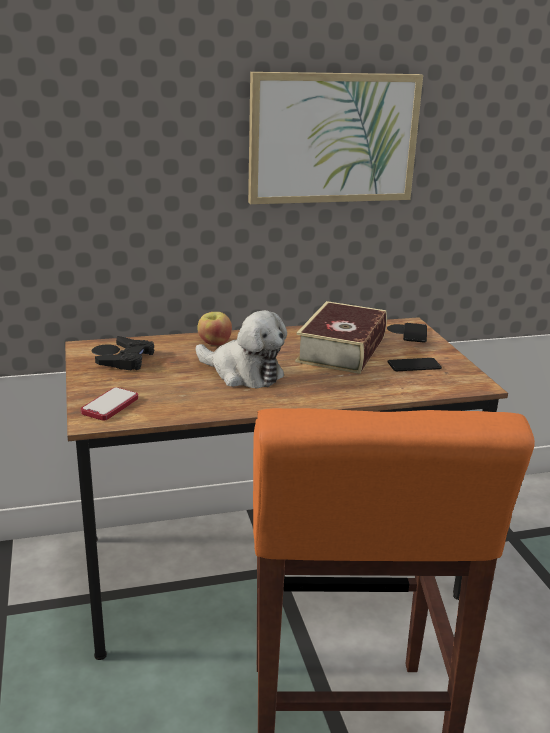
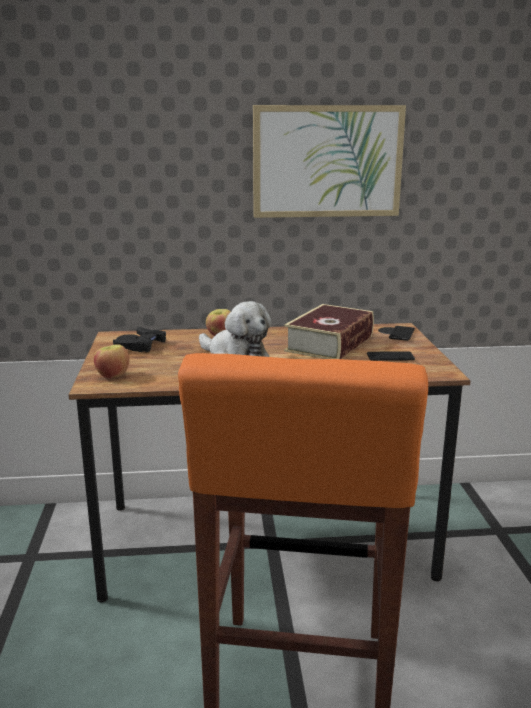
camera: 10 degrees right, 5 degrees down
phone [81,387,138,421] -> apple [94,344,129,378]

